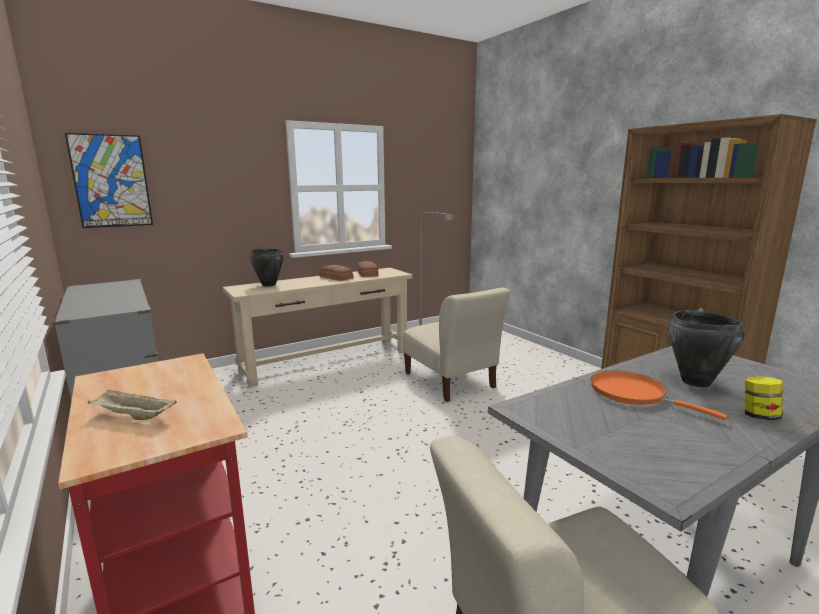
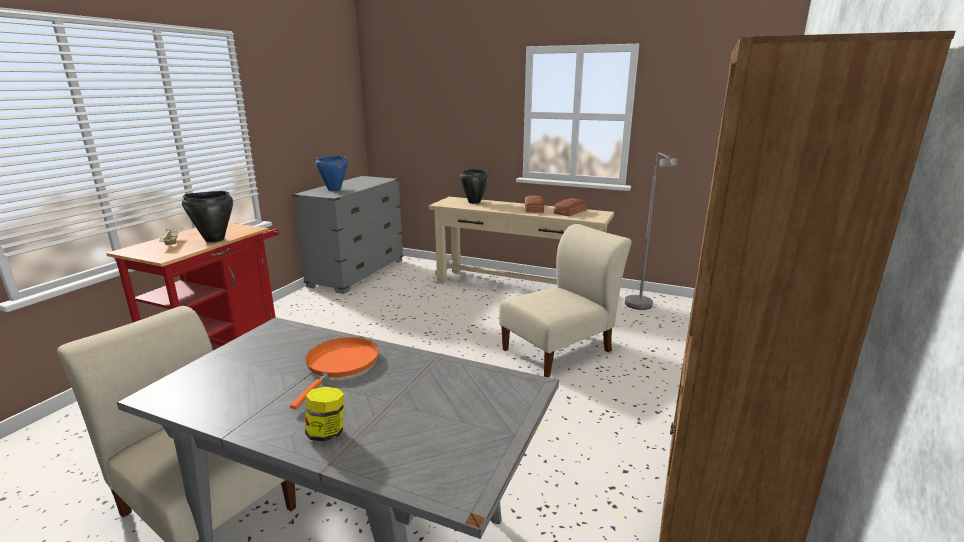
camera: 55 degrees right, 5 degrees up
picture [65,133,153,228] -> none
beige chair [403,288,510,402] -> beige chair turned 150 degrees counterclockwise [499,224,632,377]
black cooking pot [668,310,744,387] -> black cooking pot moved to [182,191,233,242]
none -> blue cooking pot [316,156,348,191]

